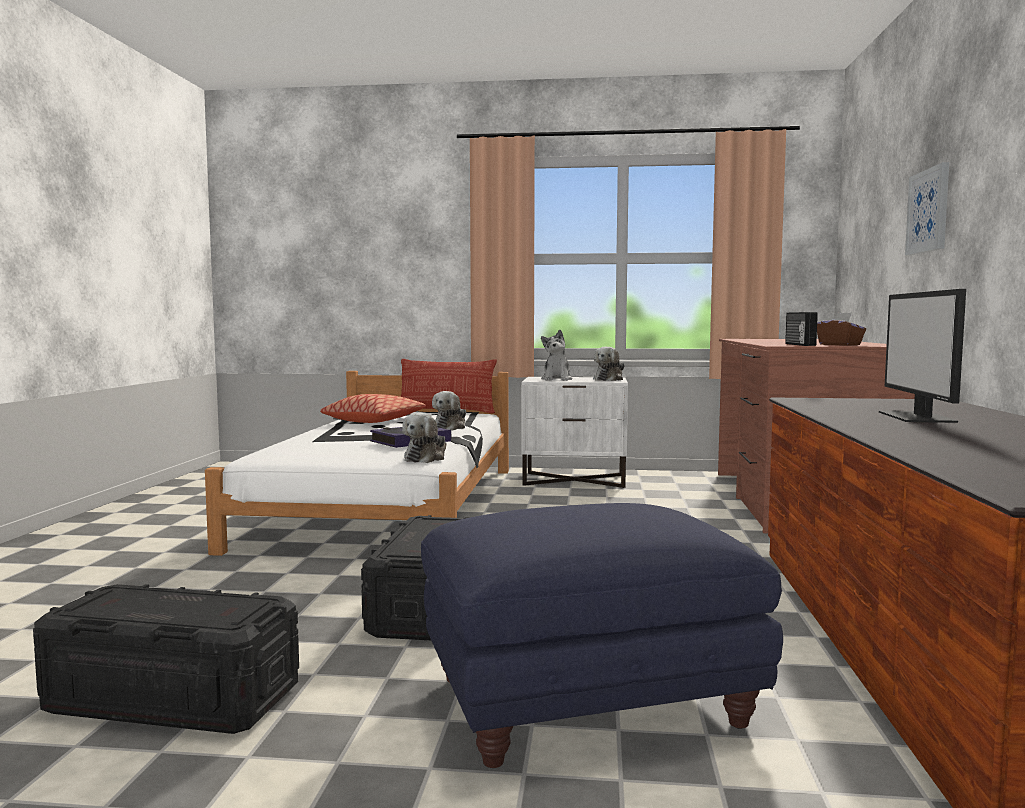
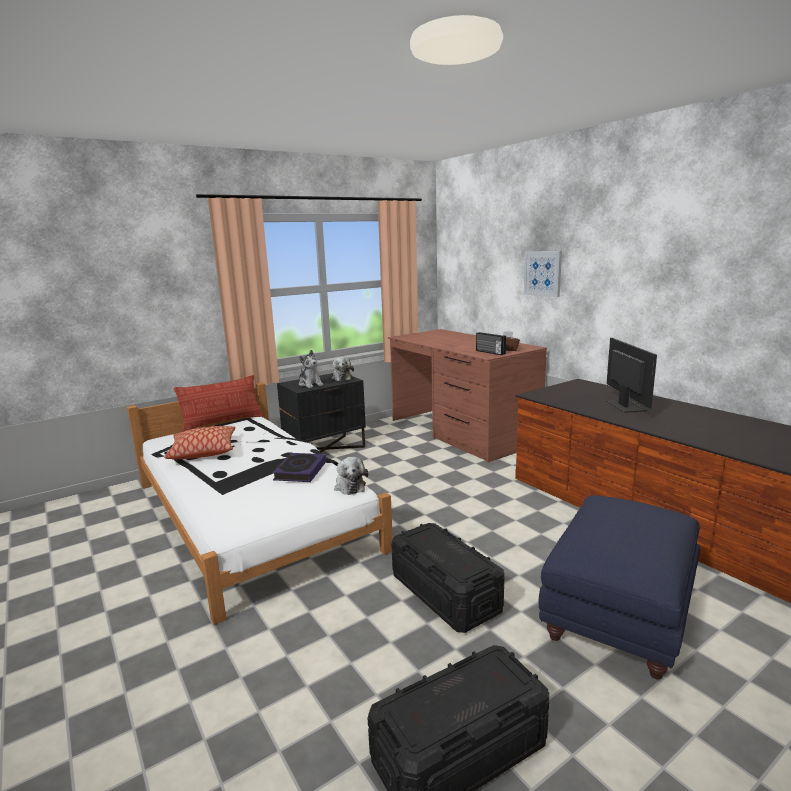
camera: 40 degrees left, 10 degrees up
plush toy [432,391,466,430] -> none
white nightstand [521,377,628,488] -> black nightstand [277,373,366,453]
monitor [879,289,966,423] -> monitor turned 150 degrees counterclockwise [606,338,657,413]

